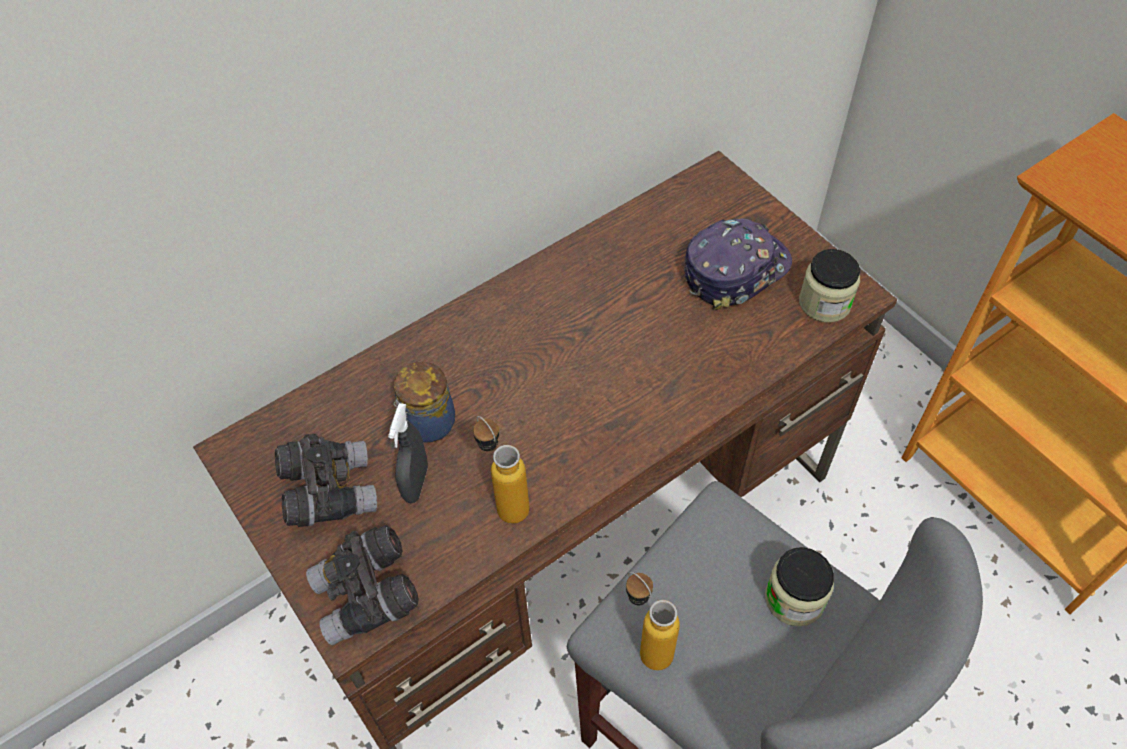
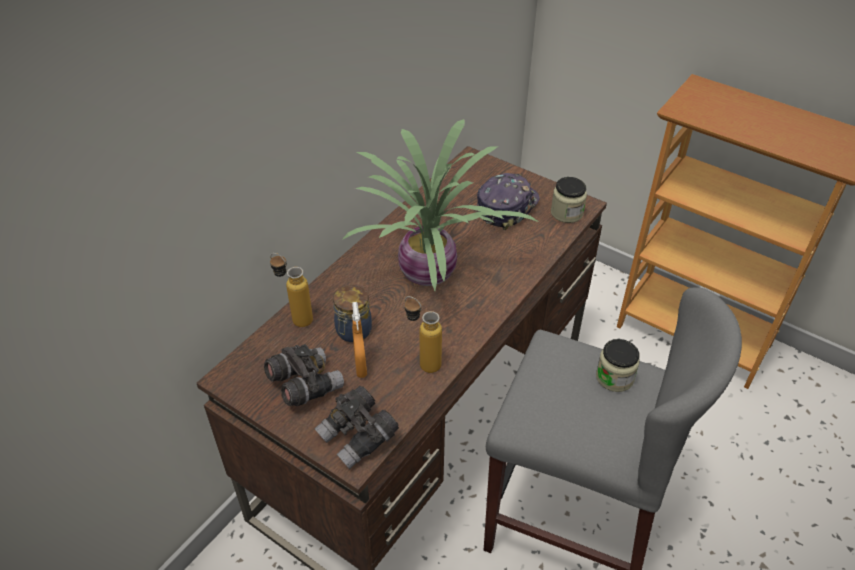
camera: 20 degrees left, 10 degrees down
grey spray bottle [388,403,428,503] -> orange spray bottle [352,302,367,378]
bottle [626,572,680,670] -> bottle moved to [270,253,313,327]
none -> potted plant [342,119,538,291]

